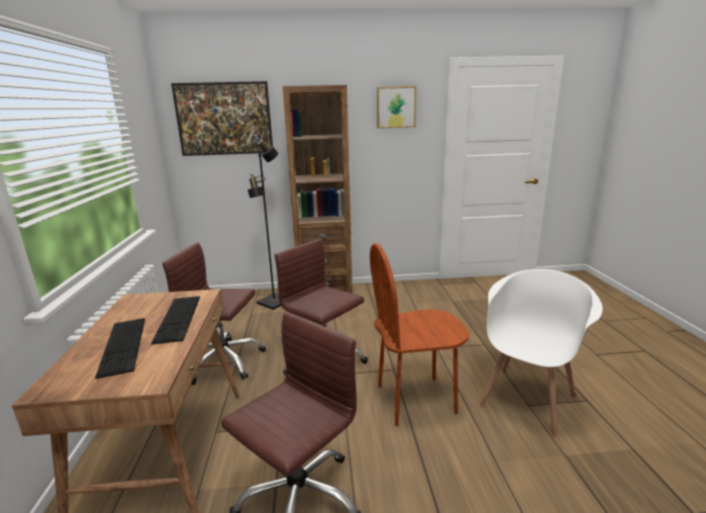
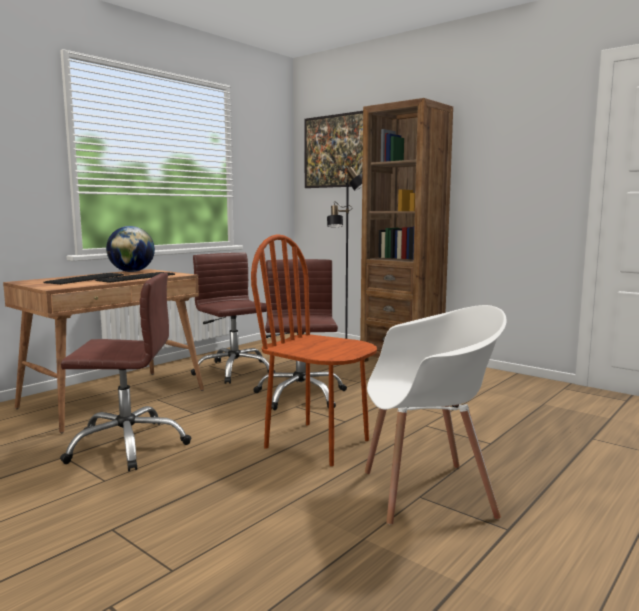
camera: 45 degrees right, 10 degrees down
picture [377,86,416,128] -> none
none -> globe [106,226,155,272]

